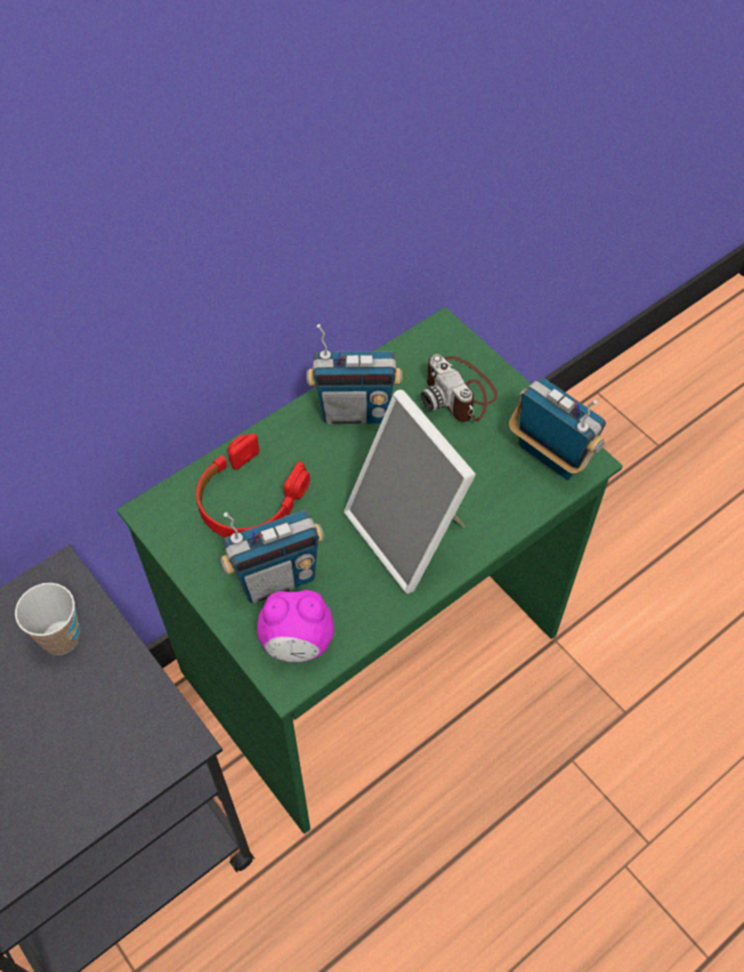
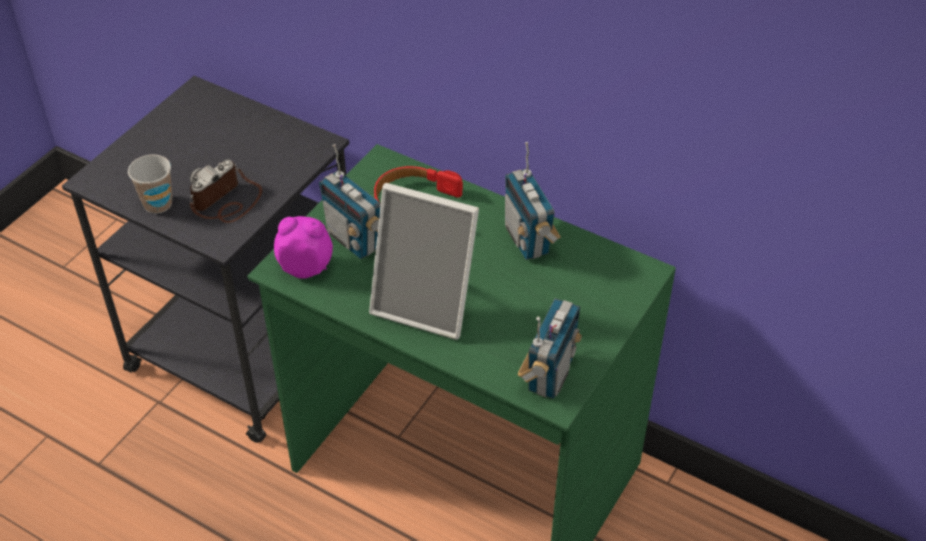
camera: 70 degrees right, 10 degrees down
cup [15,583,80,655] -> cup moved to [128,154,172,214]
alarm clock [257,590,334,662] -> alarm clock turned 120 degrees clockwise [274,216,333,279]
picture frame [344,390,476,594] -> picture frame turned 105 degrees counterclockwise [369,183,479,340]
camera [421,354,498,422] -> camera moved to [190,160,262,223]

